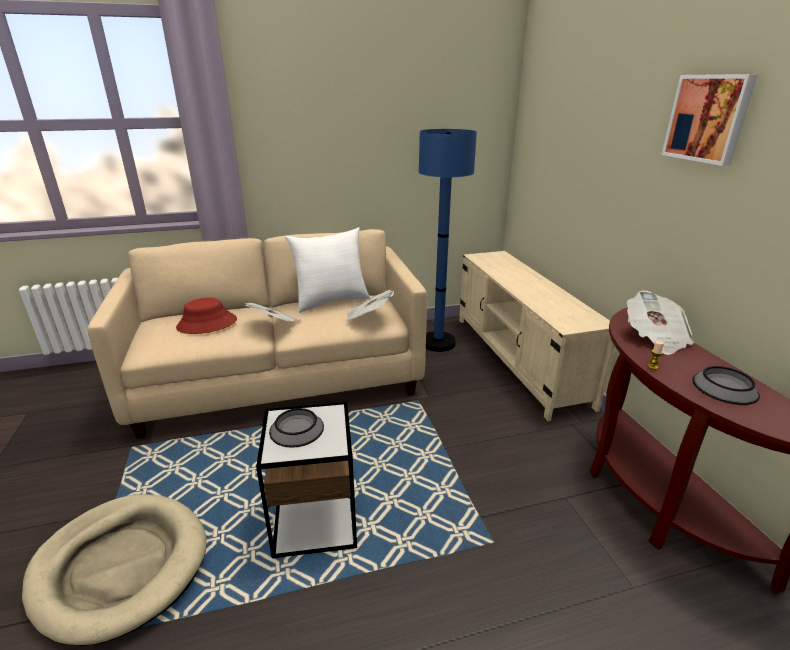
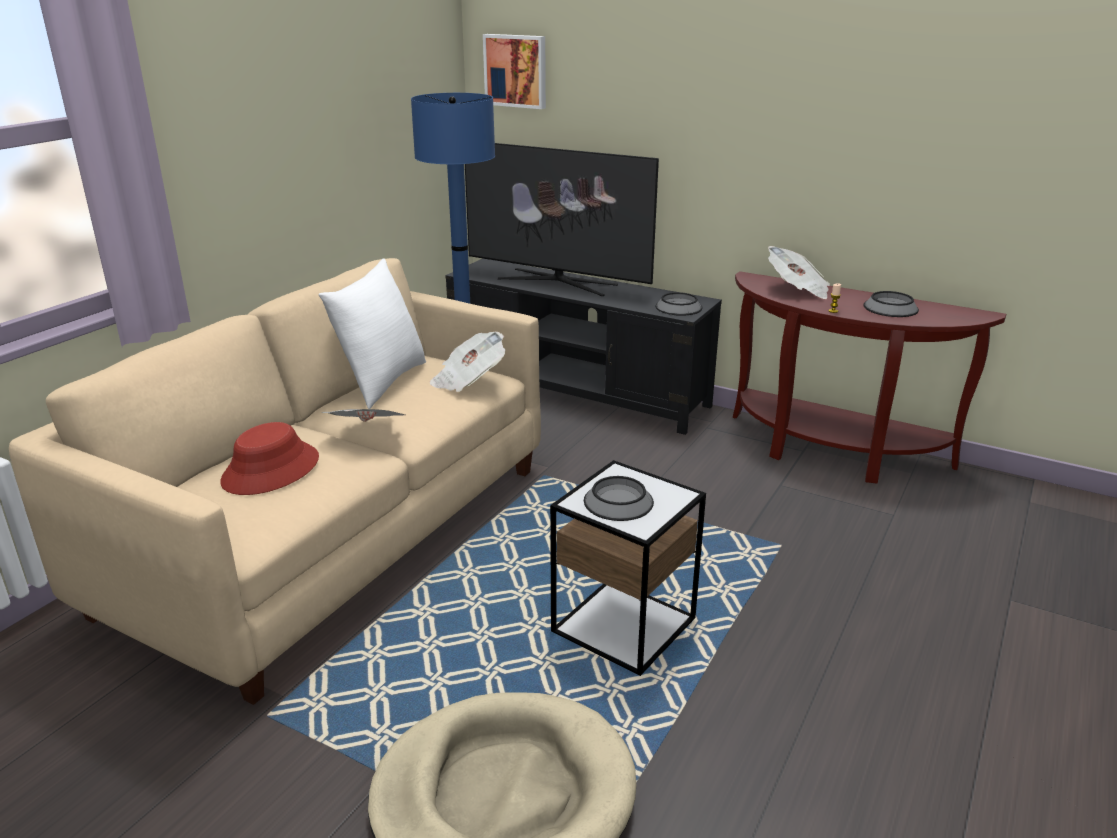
camera: 45 degrees left, 0 degrees up
beige tv stand [459,251,615,421] -> black tv stand [445,259,722,435]
picture [662,74,758,166] -> picture moved to [483,34,546,109]
none -> television [465,143,659,296]
none -> bowl [655,292,702,316]

